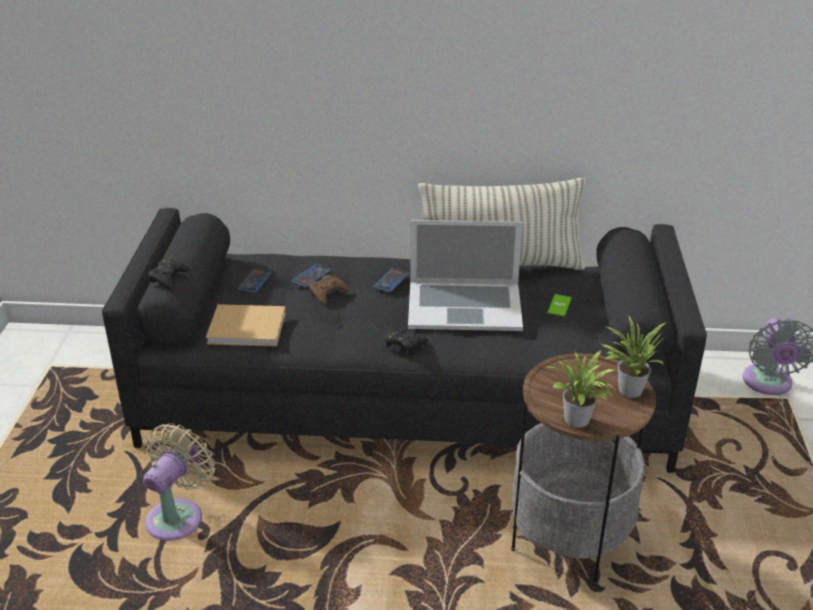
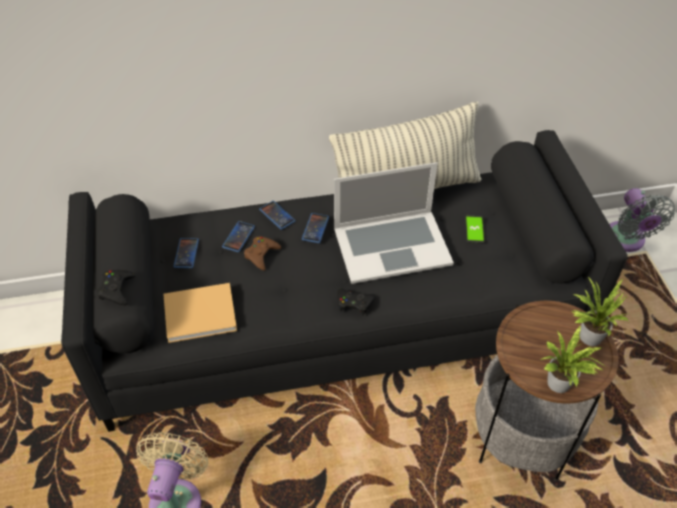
camera: 15 degrees left, 15 degrees up
none -> phone [259,201,296,230]

